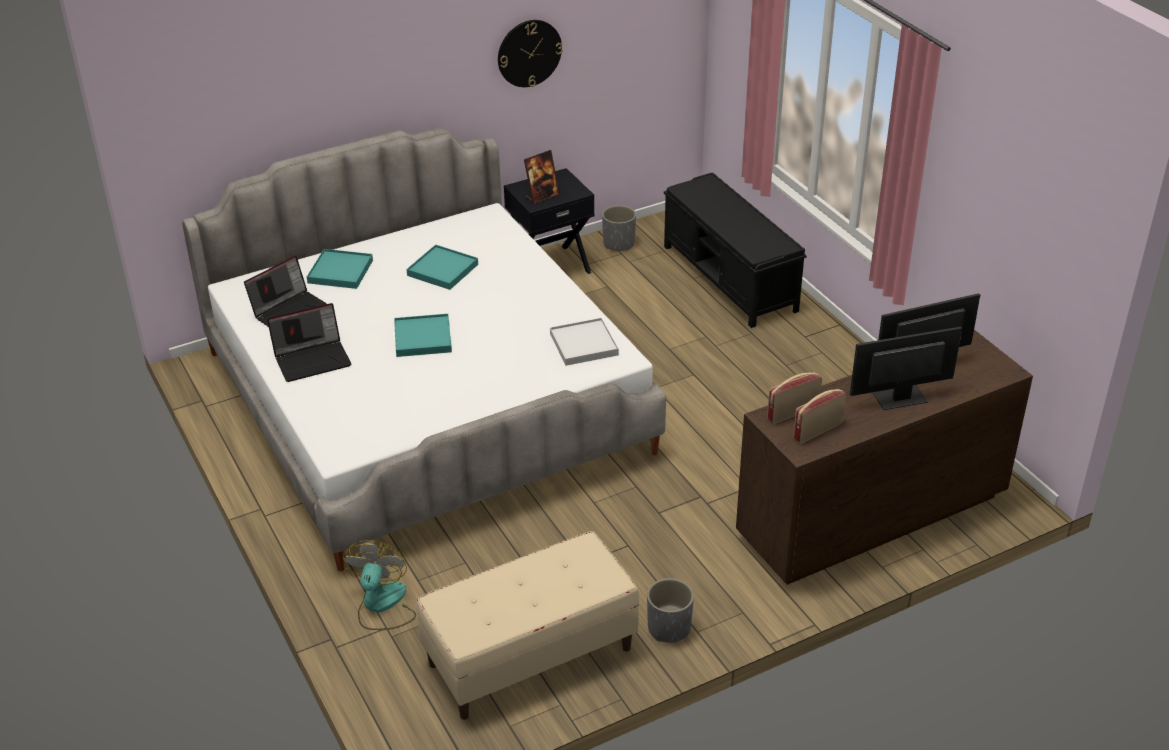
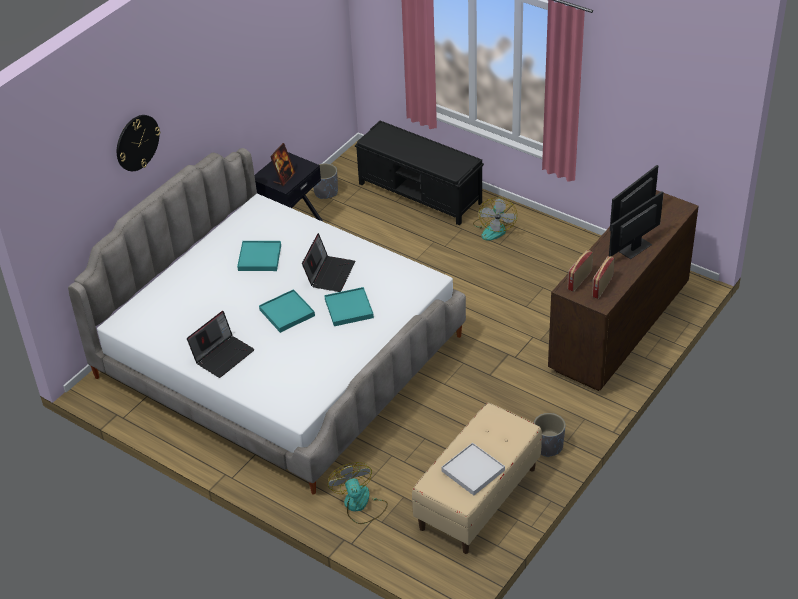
camera: 25 degrees left, 5 degrees up
laptop [244,256,327,327] -> laptop moved to [302,233,356,292]
turquoise tray [307,249,373,289] -> turquoise tray moved to [324,287,374,326]
wall clock [498,20,563,87] -> wall clock moved to [117,115,160,171]
white tray [550,318,619,366] -> white tray moved to [441,443,505,496]
none -> fan [473,197,517,241]

